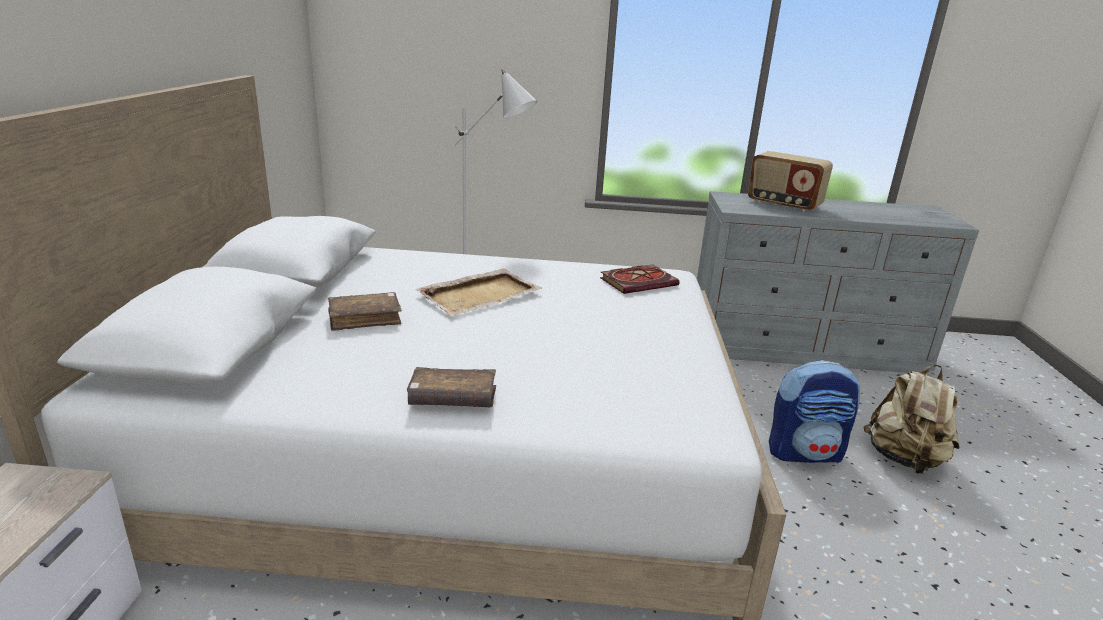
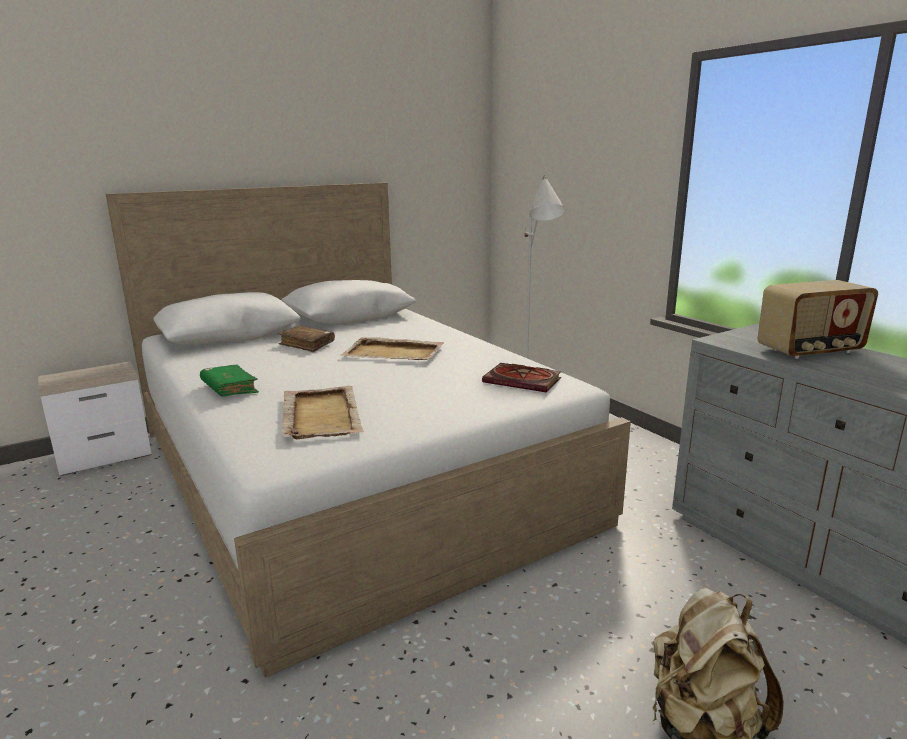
camera: 55 degrees right, 5 degrees down
brown book [407,367,496,407] -> green book [200,365,259,396]
radio [748,151,833,212] -> radio turned 105 degrees counterclockwise [758,280,878,359]
backpack [769,360,860,463] -> none
none -> beige tray [282,386,364,440]

